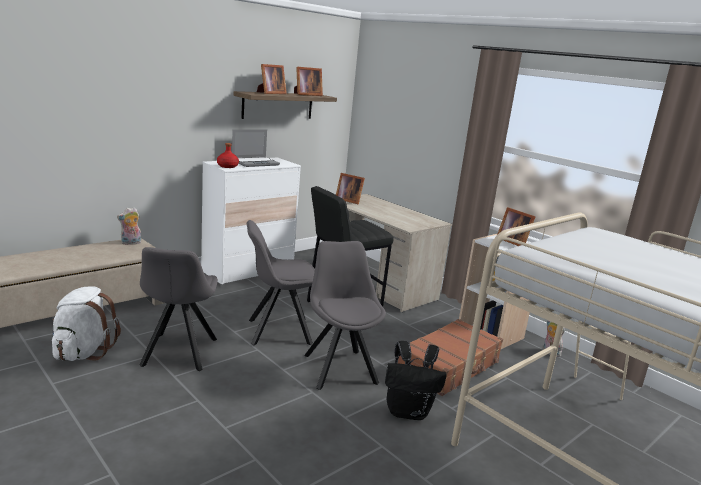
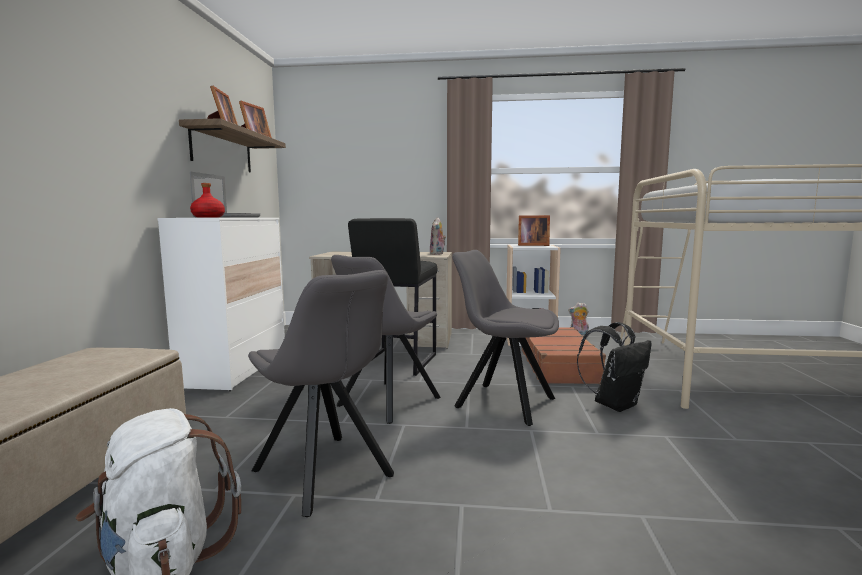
camera: 40 degrees left, 10 degrees down
plush toy [117,207,141,245] -> plush toy moved to [430,218,446,255]
picture frame [336,173,365,204] -> none

